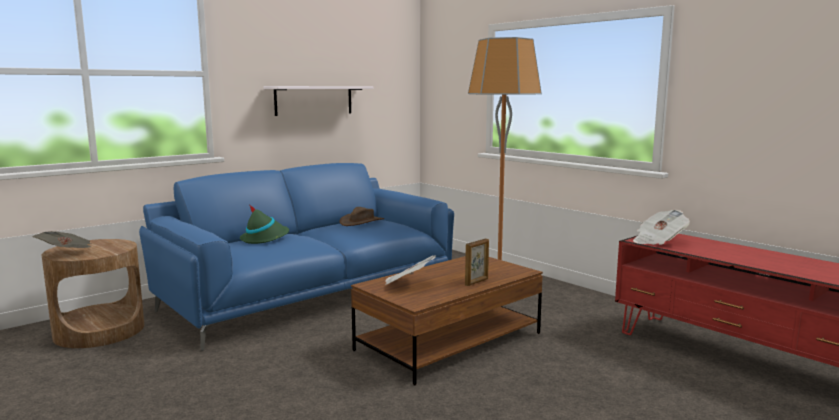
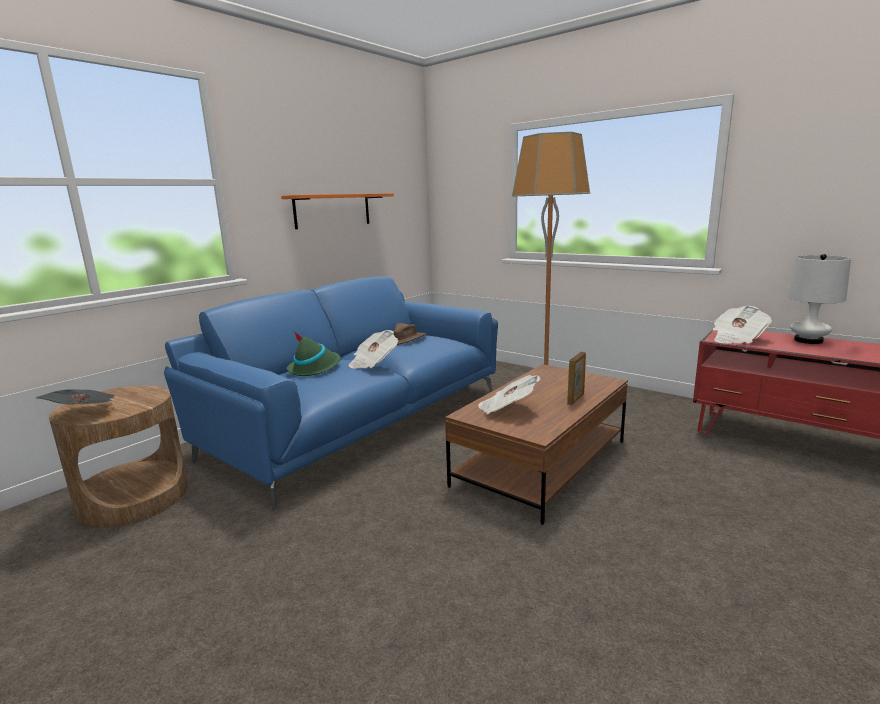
camera: 10 degrees left, 5 degrees up
white shelf [263,86,374,116] -> orange shelf [281,193,394,229]
none -> newspaper [348,330,398,368]
none -> white table lamp [787,254,851,344]

